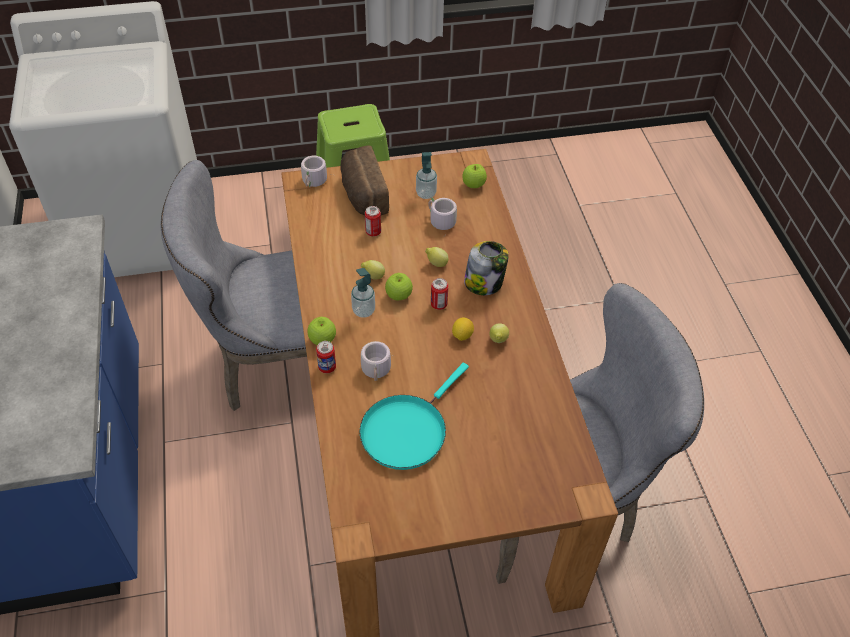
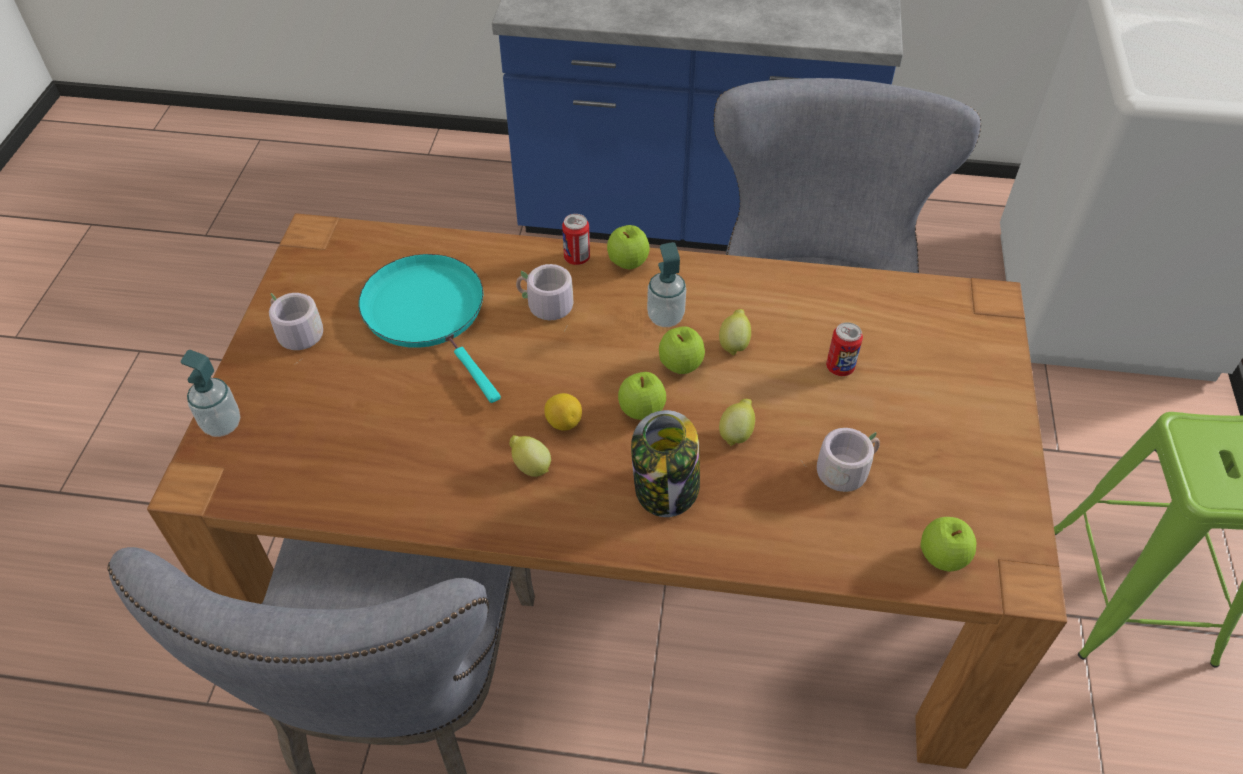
camera: 110 degrees right, 0 degrees up
grey mug [301,156,327,188] -> grey mug moved to [269,293,323,364]
bread [340,146,389,215] -> none
soap dispenser [416,152,437,199] -> soap dispenser moved to [181,350,240,437]
can [431,278,448,310] -> apple [618,372,666,420]

